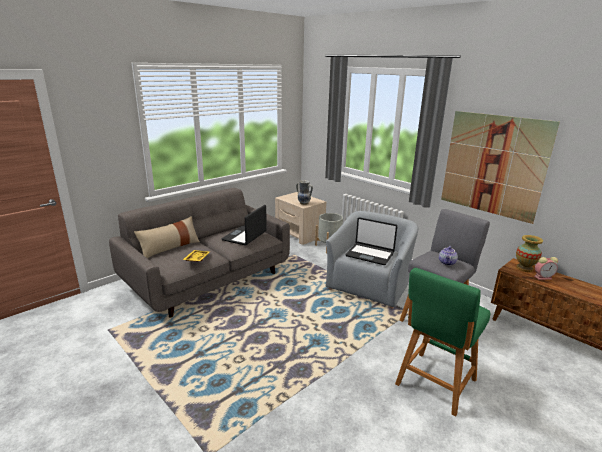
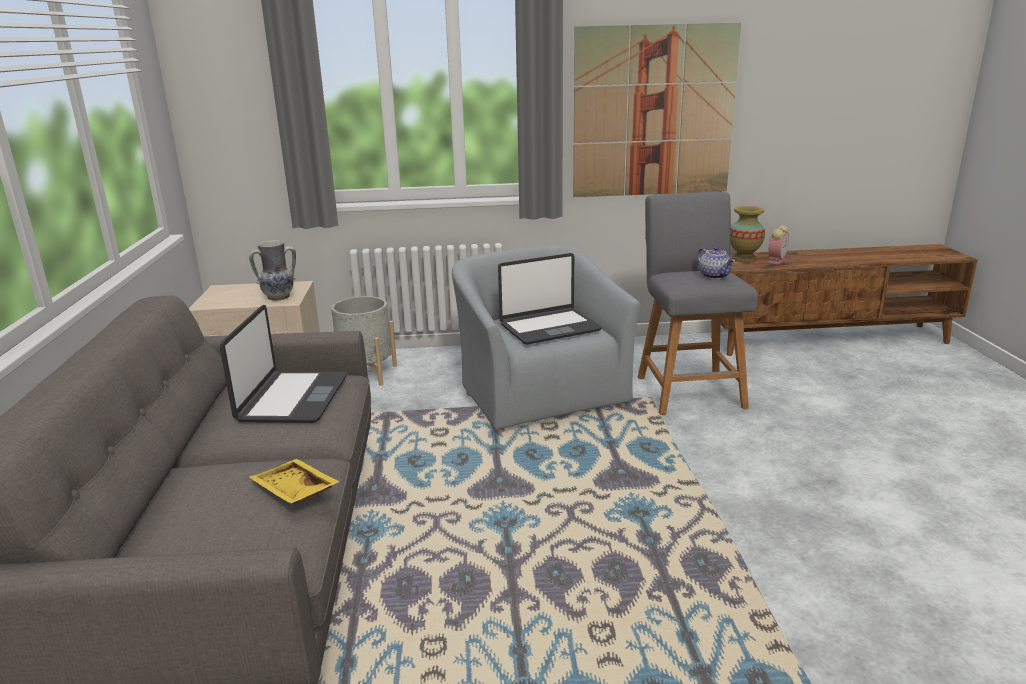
camera: 50 degrees left, 0 degrees up
beige pillow [134,216,200,258] -> none
laptop [222,205,267,245] -> laptop turned 150 degrees counterclockwise [220,305,347,423]
green stool [395,268,491,416] -> none

